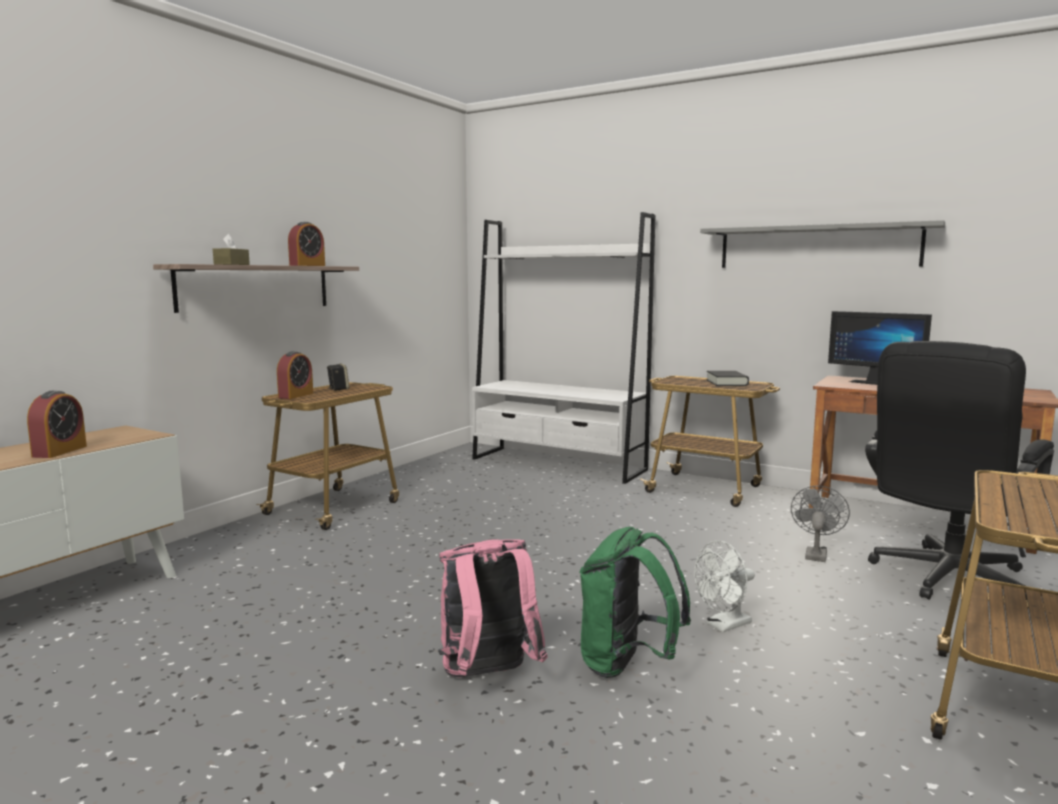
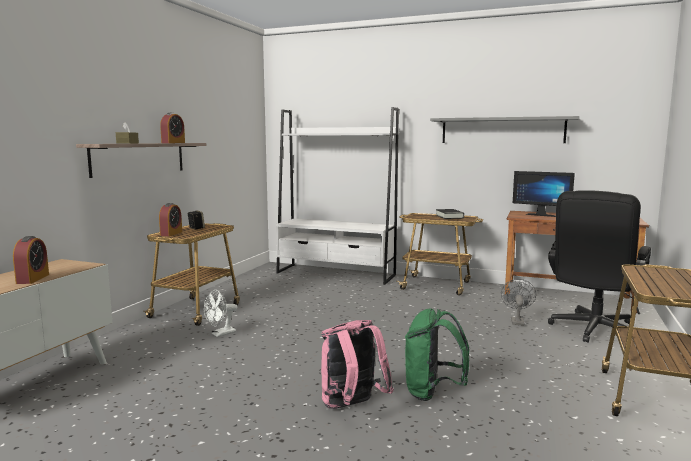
camera: 10 degrees left, 0 degrees up
white fan [694,540,755,632] -> white fan moved to [204,290,237,337]

